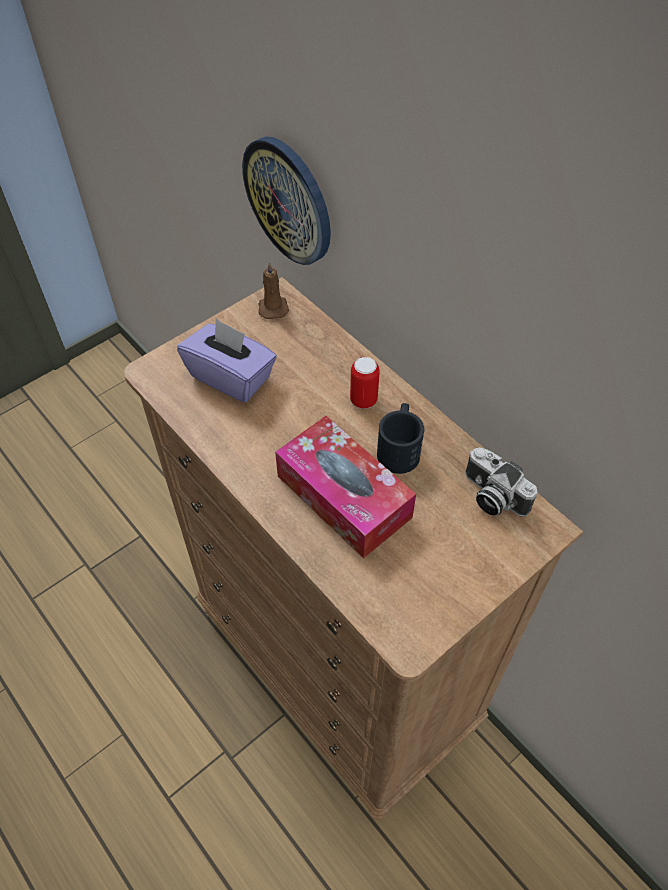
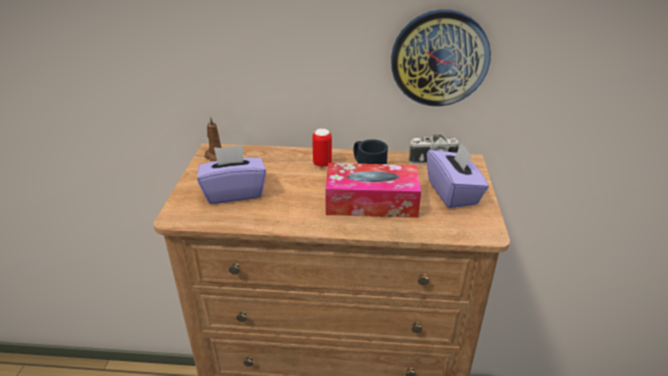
camera: 45 degrees left, 20 degrees down
wall clock [242,137,331,265] -> wall clock moved to [391,9,491,106]
none -> purple tissue box [427,143,489,208]

